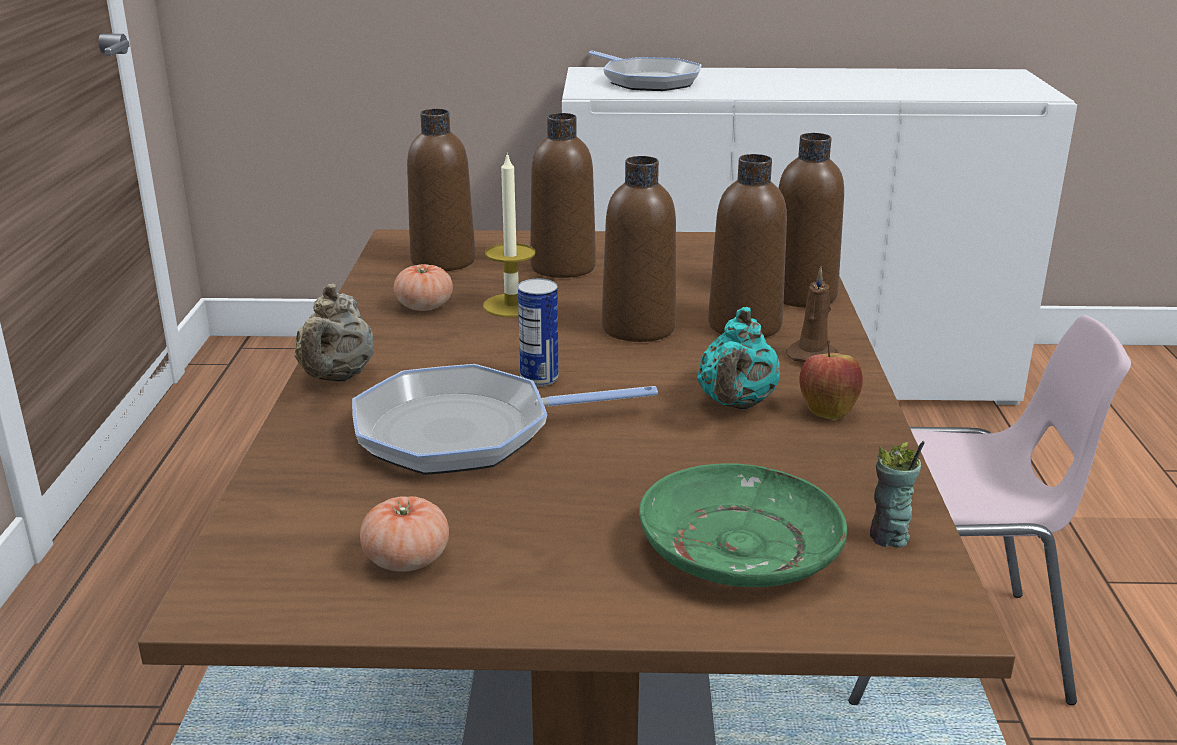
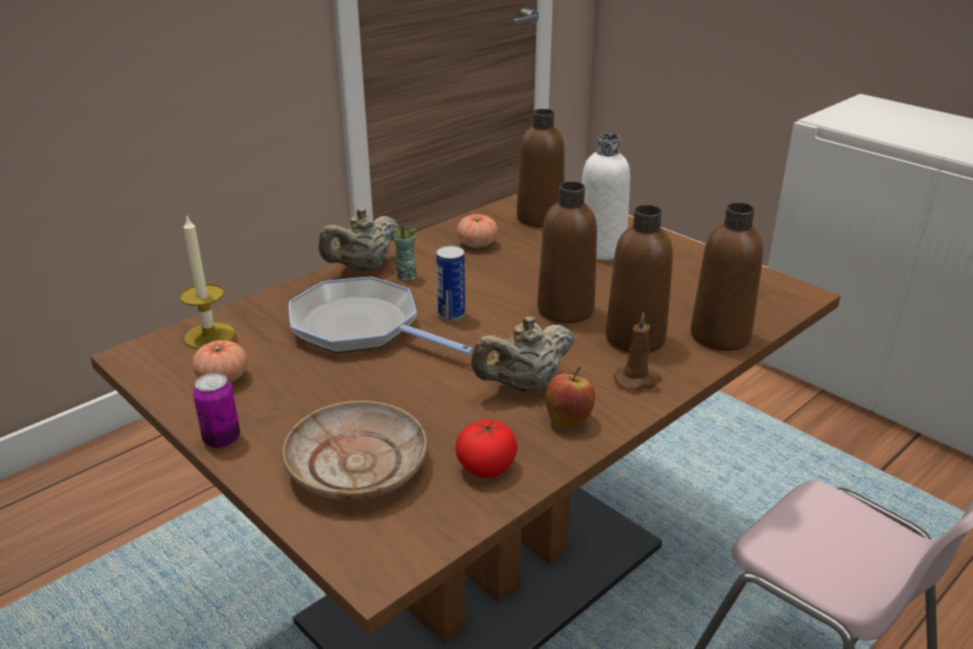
camera: 45 degrees right, 5 degrees up
candle [483,152,535,317] -> candle moved to [180,214,235,349]
brown bottle [530,113,596,278] -> white bottle [581,134,630,260]
frying pan [589,50,702,91] -> none
green plate [639,463,847,587] -> beige plate [282,401,427,500]
turquoise teapot [697,307,780,409] -> beige teapot [471,317,575,392]
cup [870,441,924,548] -> cup moved to [393,225,417,281]
none -> can [193,373,240,448]
none -> tomato [455,419,517,478]

